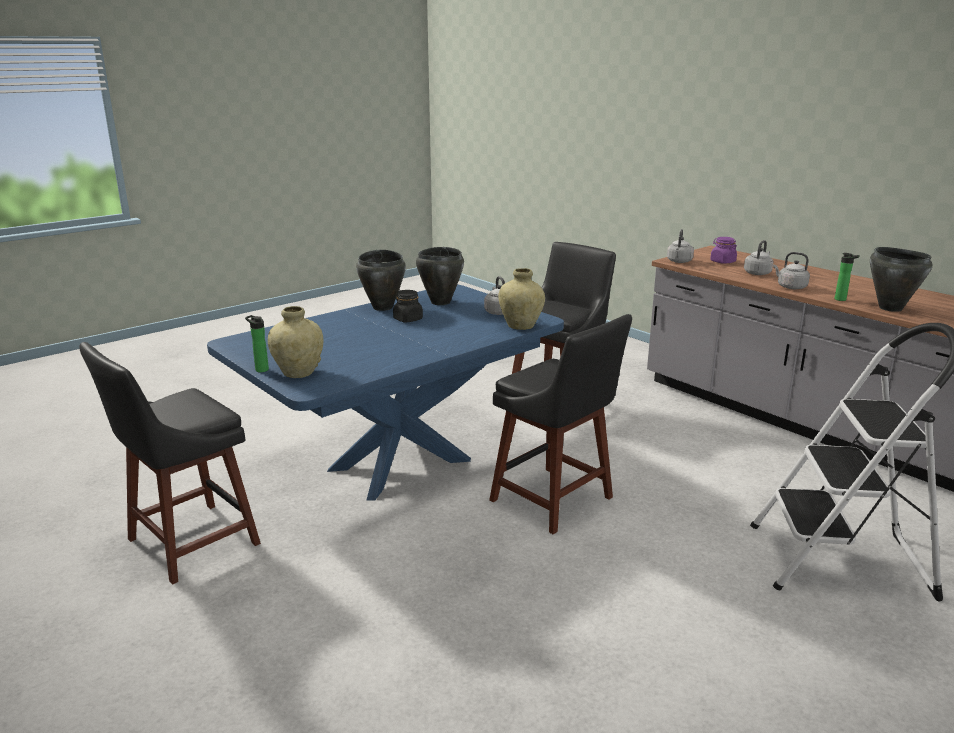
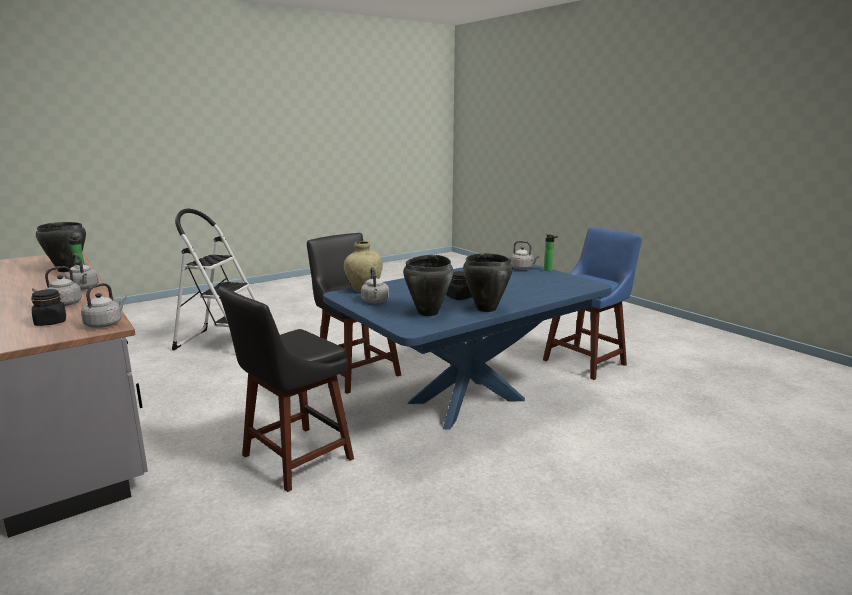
camera: 175 degrees left, 5 degrees down
black chair [79,342,261,585] -> blue chair [543,228,642,380]
beige vase [268,306,323,378] -> grey kettle [510,241,540,270]
purple jar [710,237,737,264] -> black jar [31,289,66,326]

